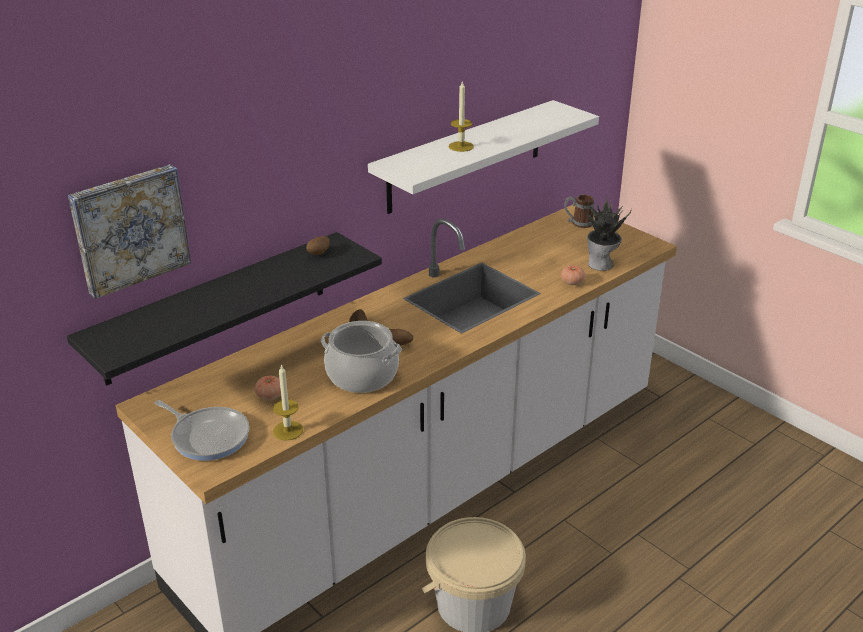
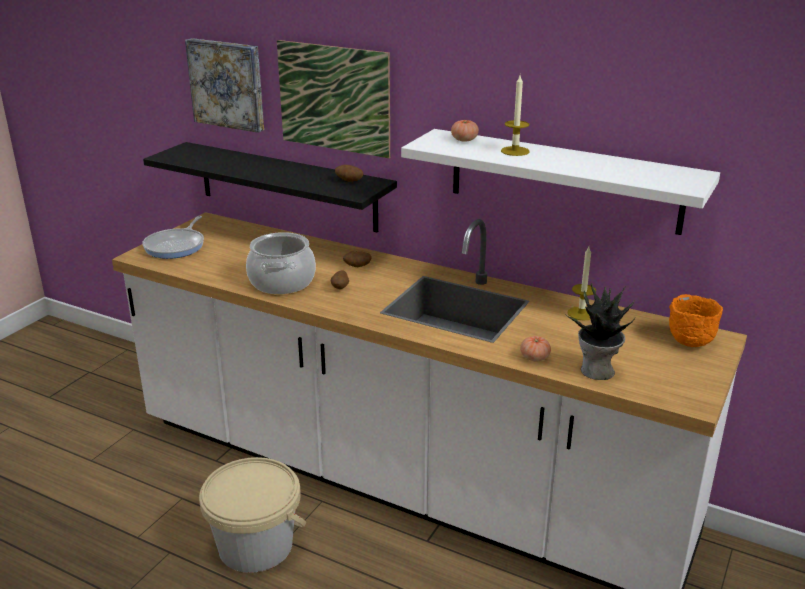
camera: 70 degrees right, 5 degrees down
tomato [254,375,281,400] -> tomato moved to [451,120,479,142]
candle [273,364,303,441] -> candle moved to [568,247,596,320]
mug [564,195,594,228] -> orange bowl [669,294,723,347]
none -> picture [277,40,390,158]

